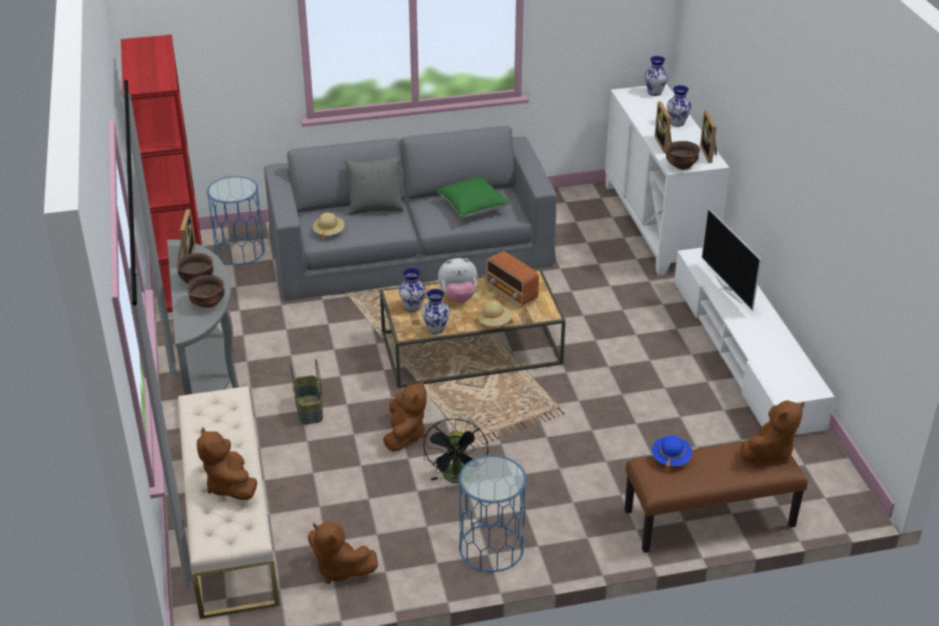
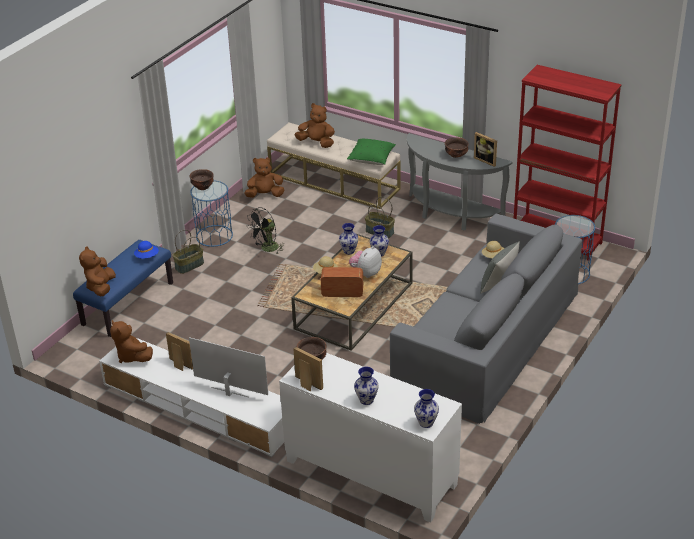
camera: 135 degrees right, 0 degrees up
brown bowl [187,275,225,308] -> brown bowl moved to [190,169,214,190]
brown plush toy [383,380,427,452] -> brown plush toy moved to [110,320,153,363]
black fan [423,418,488,483] -> black fan turned 90 degrees counterclockwise [247,207,283,255]
green pillow [436,177,510,217] -> green pillow moved to [347,139,396,165]
brown bench [624,442,808,553] -> blue bench [73,240,173,337]
picture frame [654,101,672,154] -> picture frame moved to [166,332,193,371]
none -> basket [172,230,204,274]

